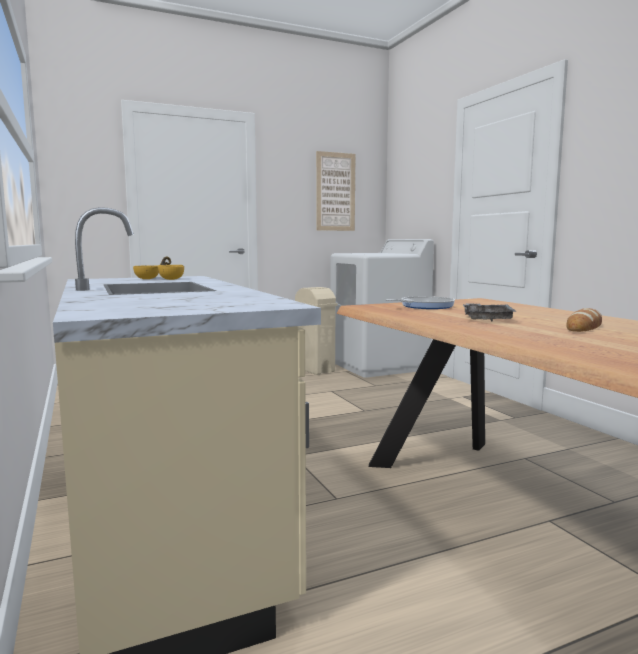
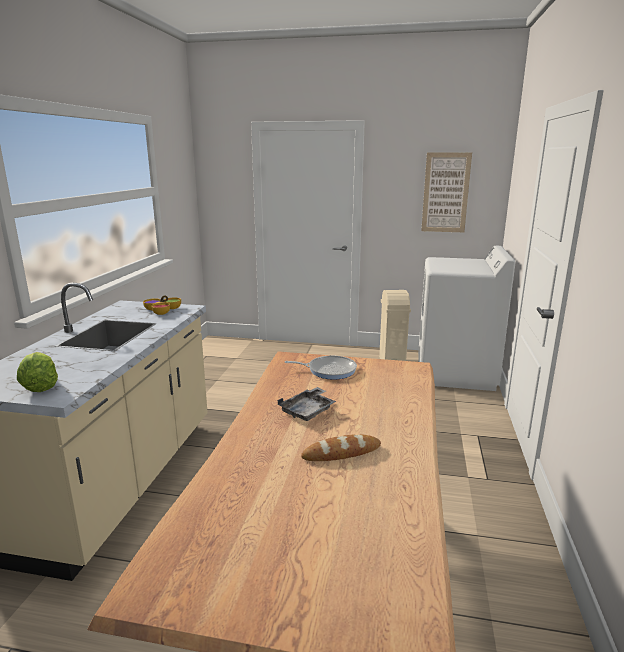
camera: 35 degrees right, 10 degrees up
none -> lettuce [17,352,58,392]

